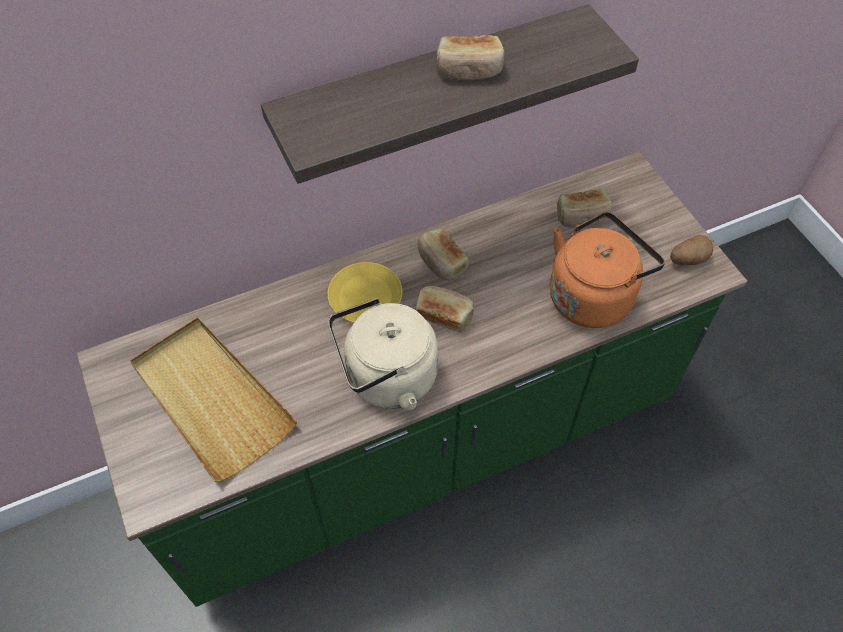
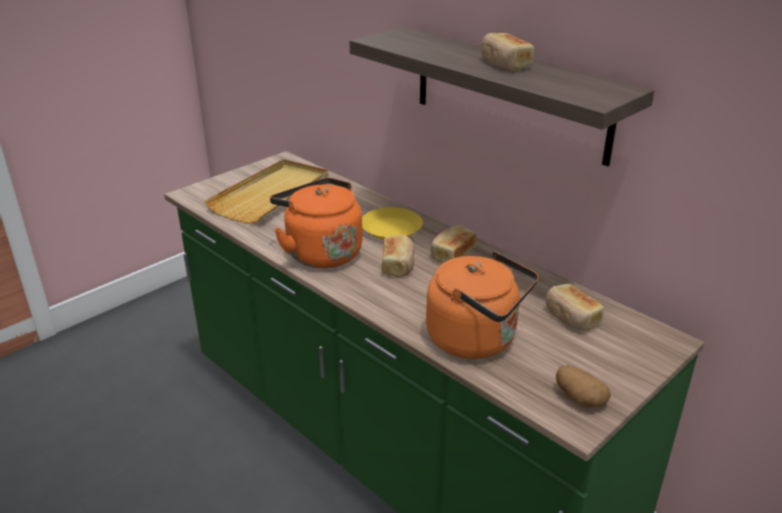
camera: 70 degrees right, 25 degrees down
beige kettle [328,298,438,411] -> orange kettle [270,178,362,268]

